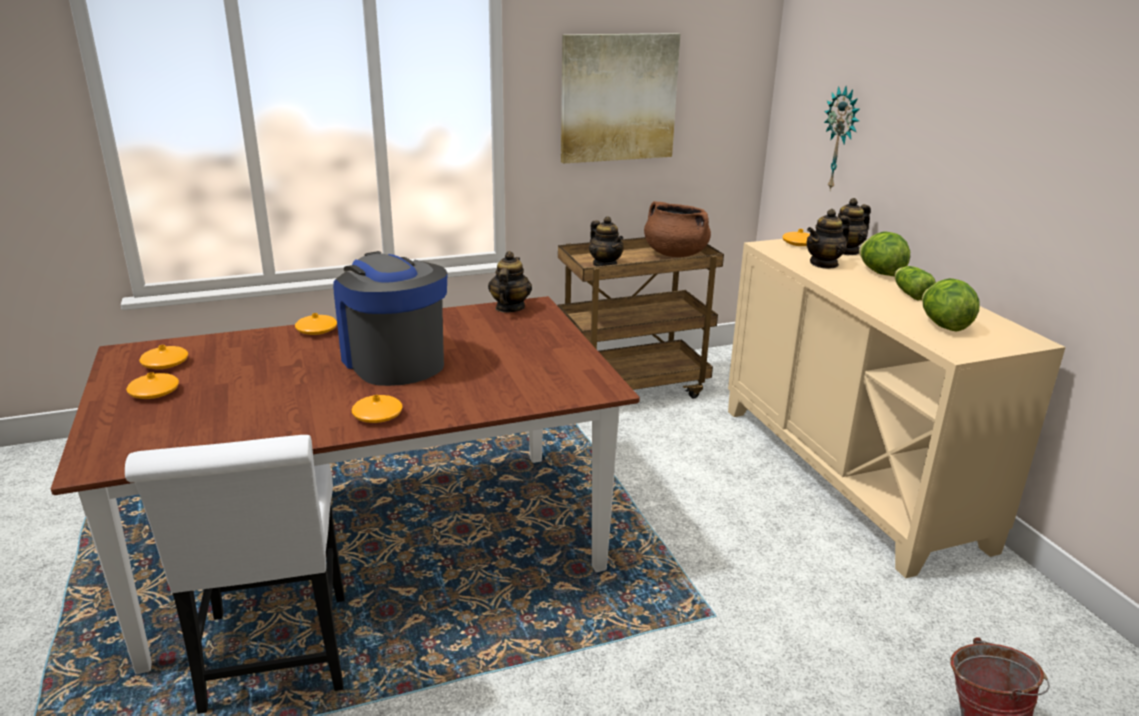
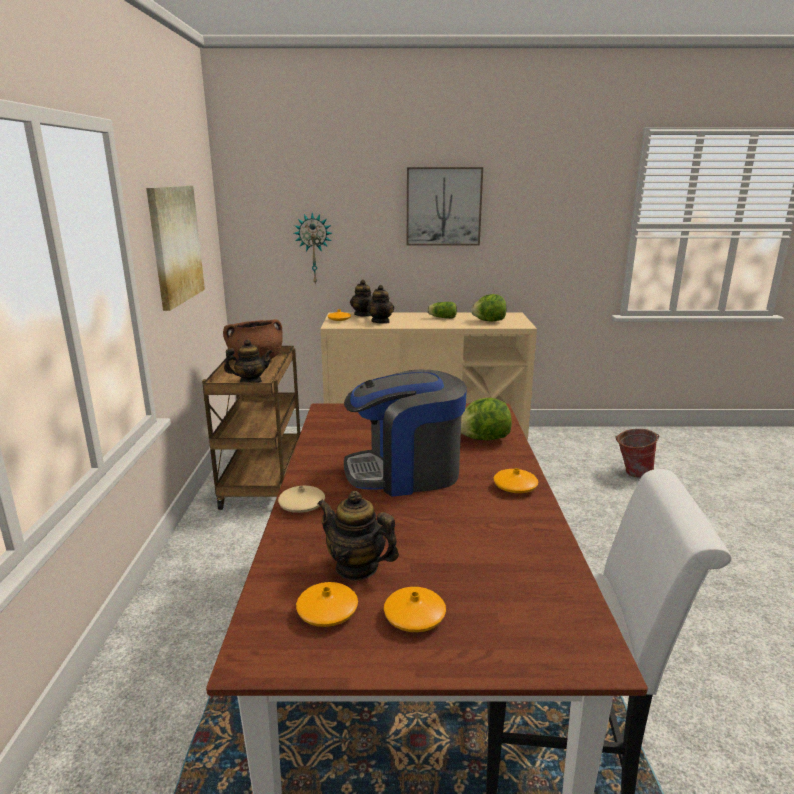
camera: 70 degrees left, 5 degrees down
orange vase [295,313,337,335] -> beige vase [278,486,325,513]
teapot [488,251,532,312] -> teapot moved to [317,491,399,581]
lettuce [859,232,910,276] -> lettuce moved to [461,398,512,440]
none -> picture [407,167,483,245]

